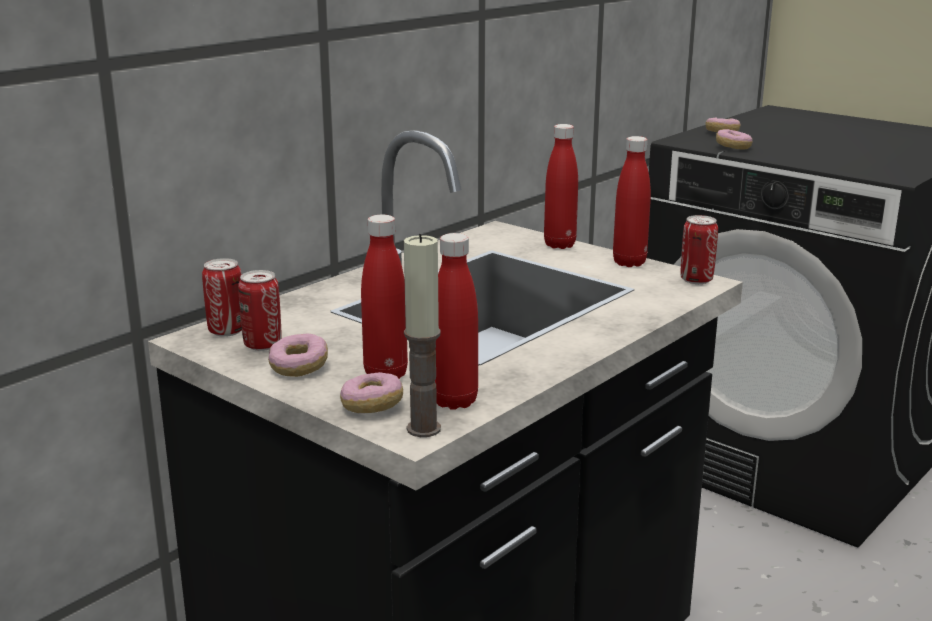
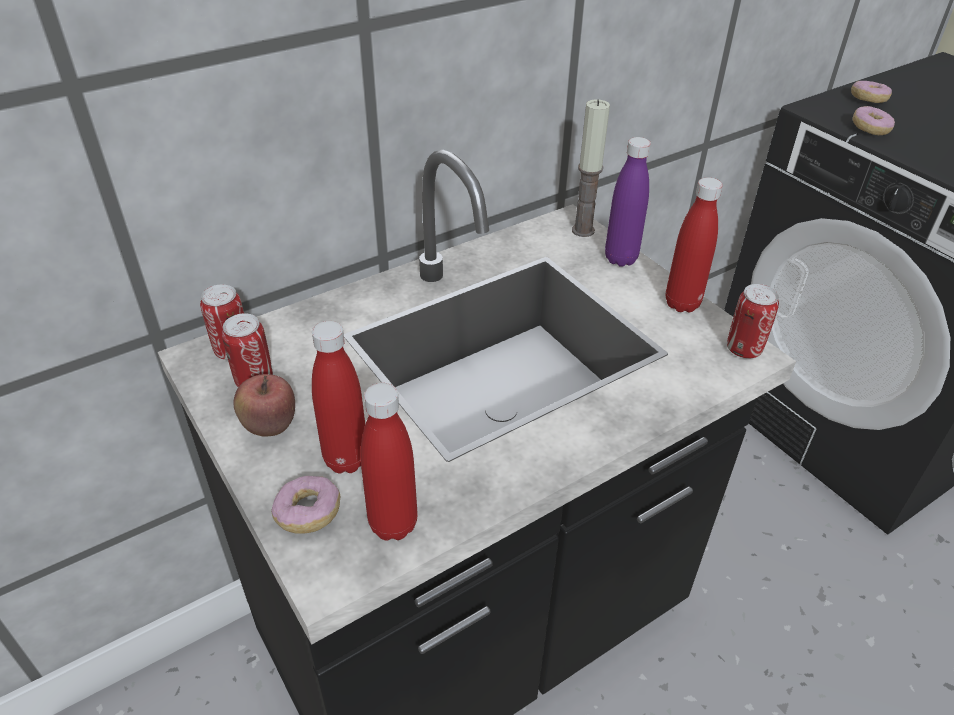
camera: 15 degrees right, 20 degrees up
donut [268,333,328,377] -> apple [233,374,295,437]
candle [404,234,441,437] -> candle moved to [572,100,610,237]
red bottle [544,124,578,249] -> purple bottle [605,137,651,267]

